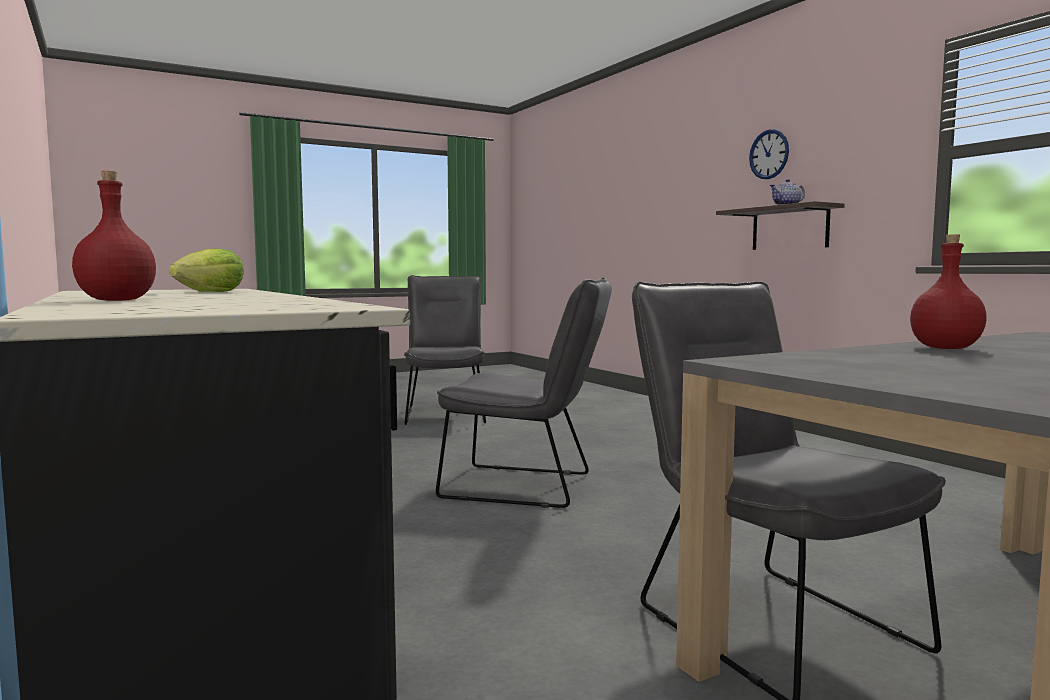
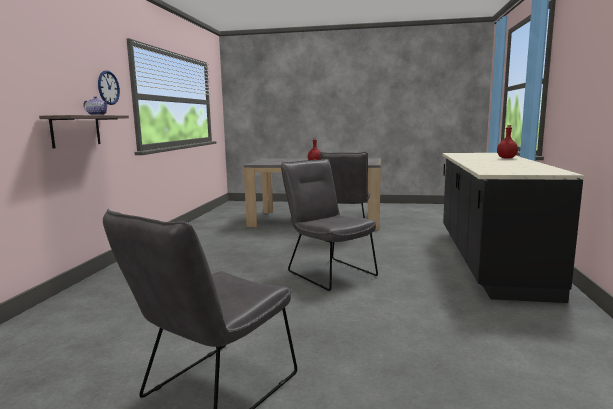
camera: 140 degrees left, 5 degrees up
lettuce [169,249,244,292] -> none
wall clock [749,129,789,179] -> wall clock moved to [98,71,120,105]

